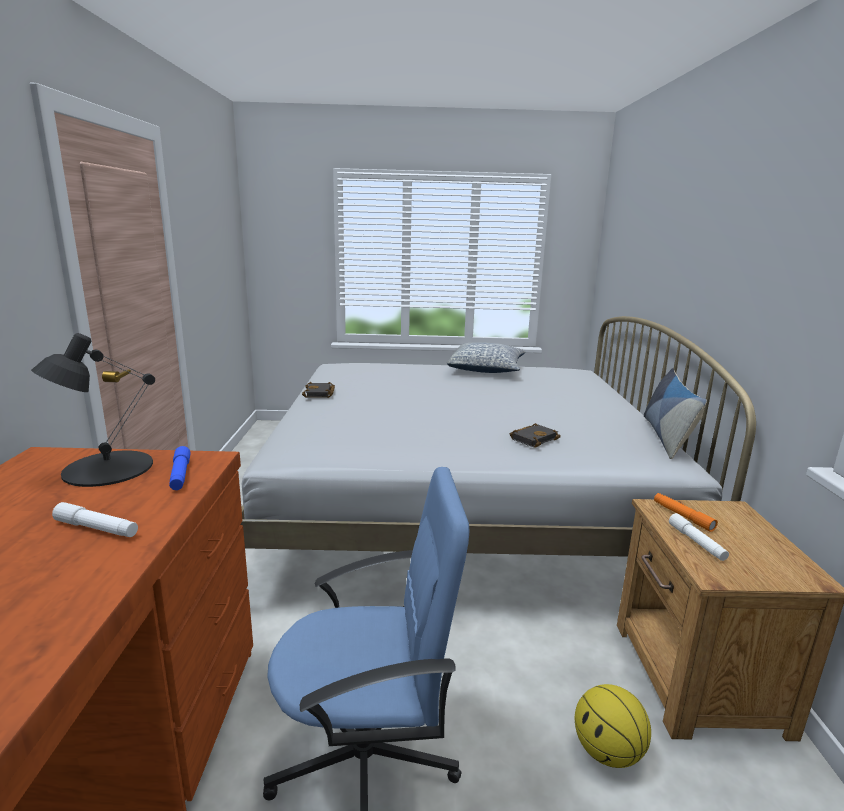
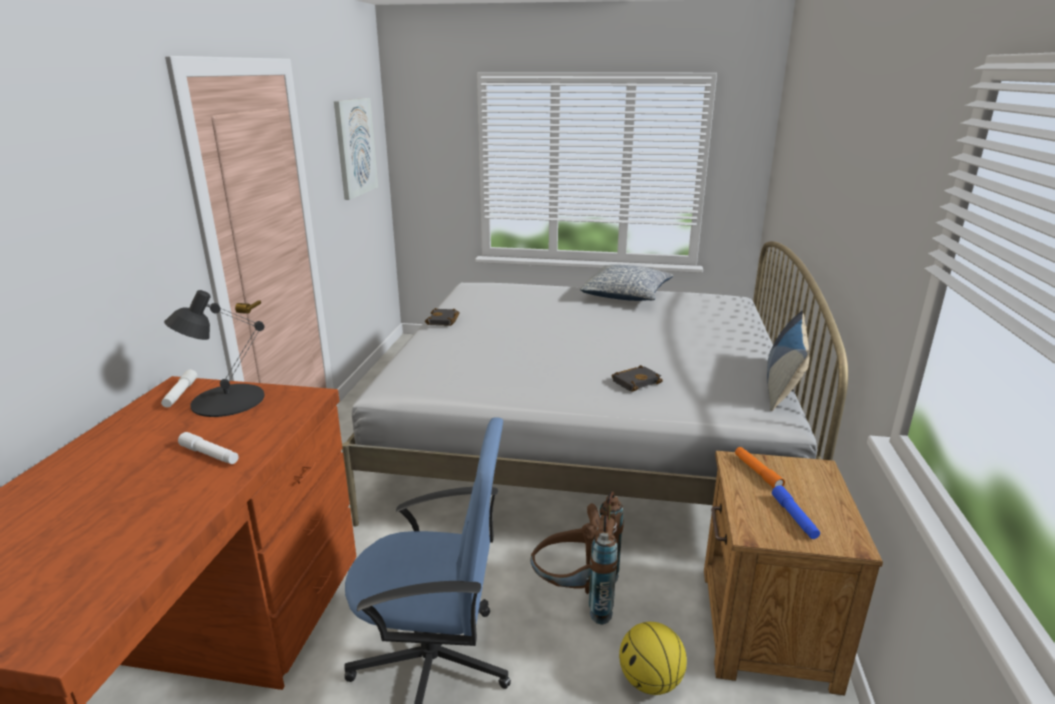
camera: 10 degrees right, 5 degrees up
blue flashlight [169,446,191,490] -> blue flashlight moved to [772,485,820,539]
white flashlight [669,513,729,561] -> white flashlight moved to [161,370,197,408]
none -> picture [334,98,378,200]
none -> brown backpack [530,491,624,625]

